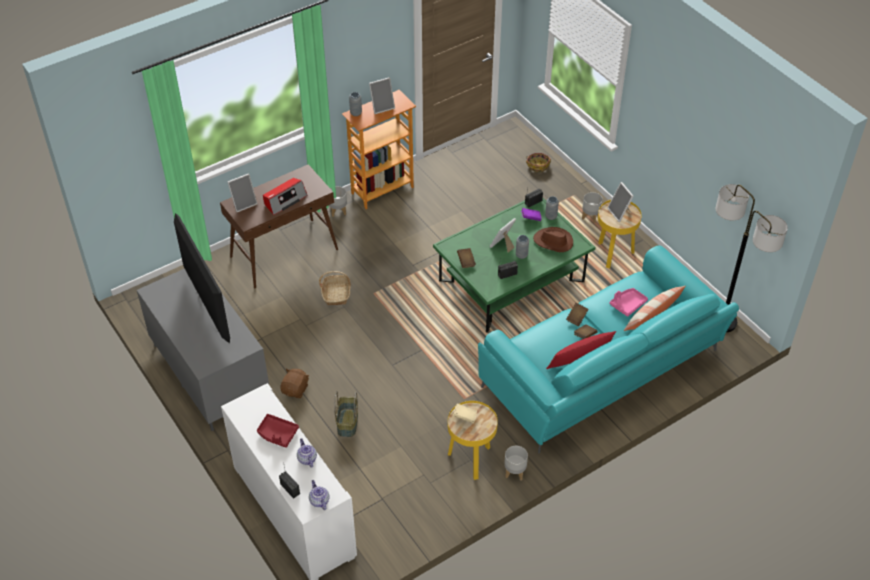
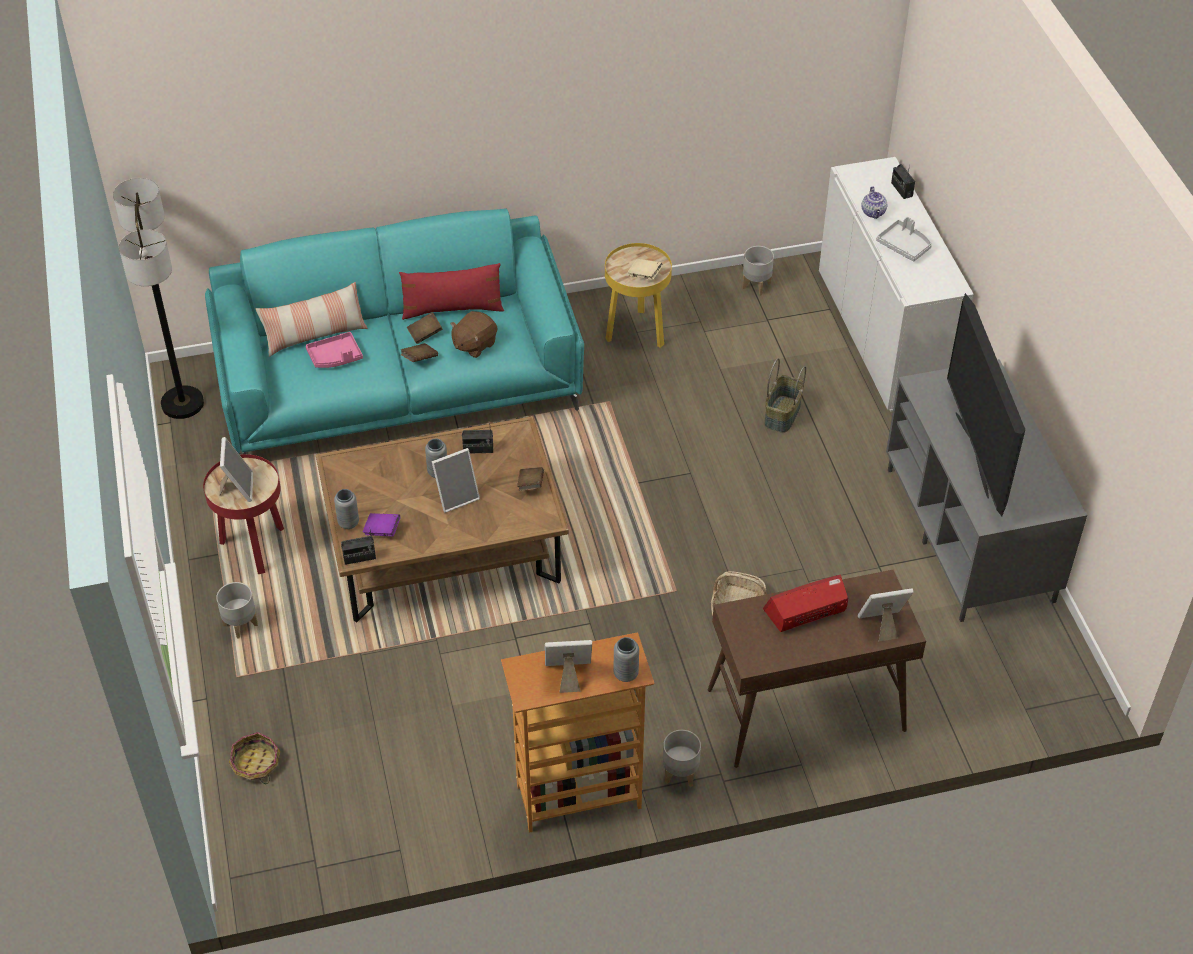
camera: 160 degrees left, 0 degrees up
red tray [257,414,299,448] -> grey tray [876,217,932,262]
brown plush toy [280,369,309,398] -> brown plush toy moved to [450,311,497,358]
teapot [309,480,330,510] -> none
green coffee table [433,198,595,333] -> brown coffee table [316,416,569,622]
grey planter [504,446,528,480] -> grey planter moved to [742,246,774,296]
brown hat [533,227,573,252] -> none
yellow side table [598,200,642,269] -> red side table [203,454,284,574]

